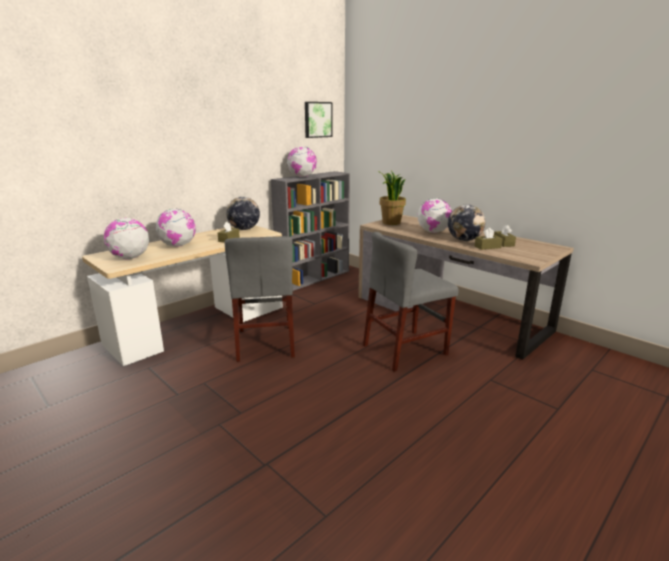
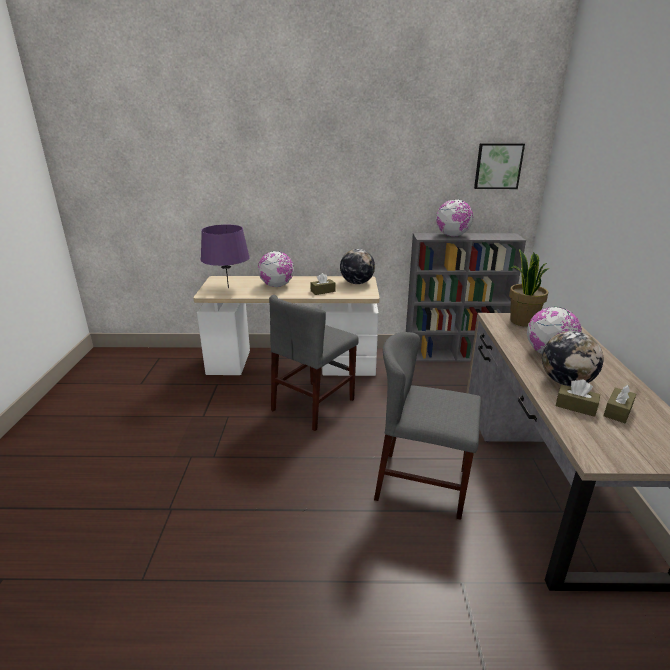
camera: 45 degrees right, 5 degrees up
globe [104,218,149,259] -> purple table lamp [201,225,250,288]

